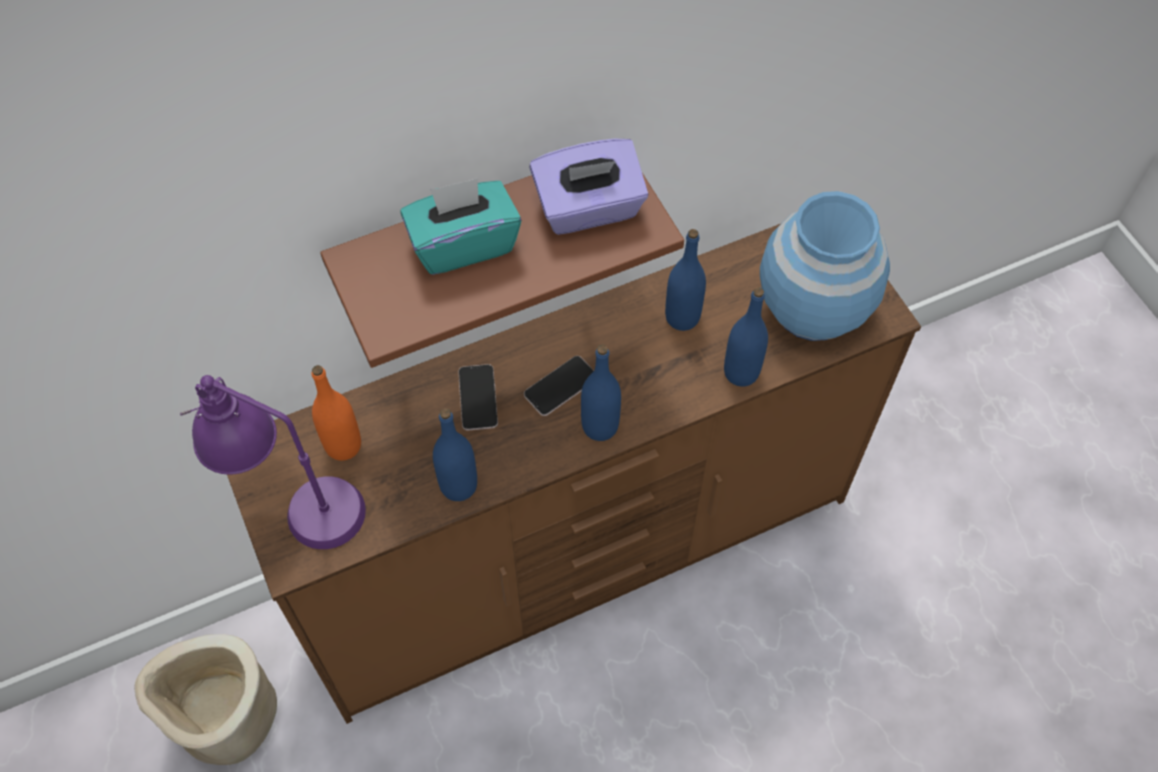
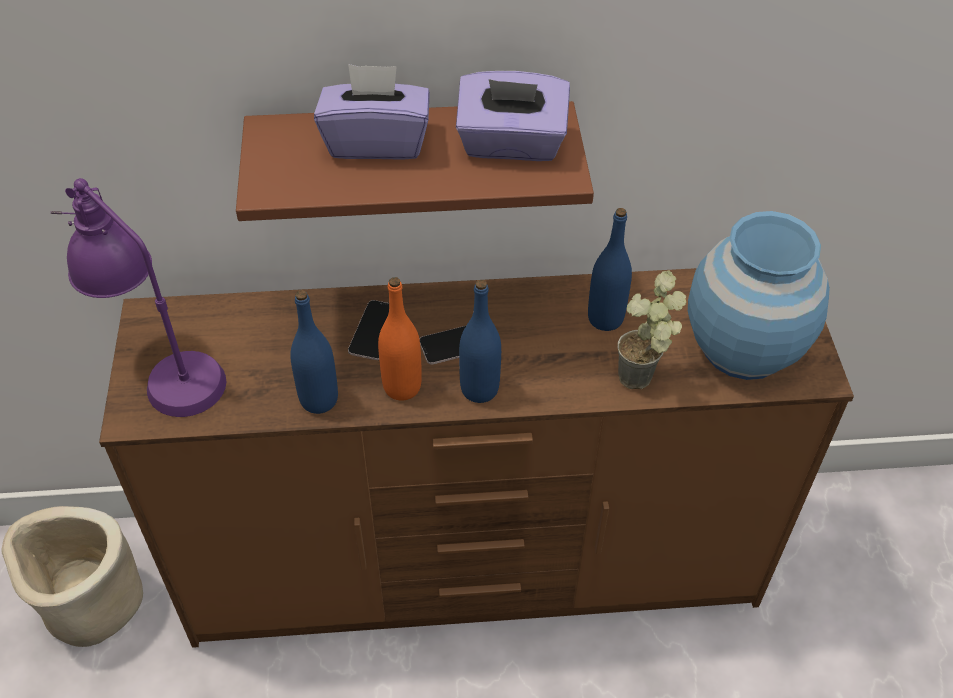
camera: 20 degrees right, 10 degrees down
orange bottle [311,365,361,461] -> orange bottle moved to [378,277,422,401]
turquoise tissue box [400,178,522,275] -> purple tissue box [314,64,430,160]
blue bottle [724,287,768,387] -> potted plant [617,270,686,389]

